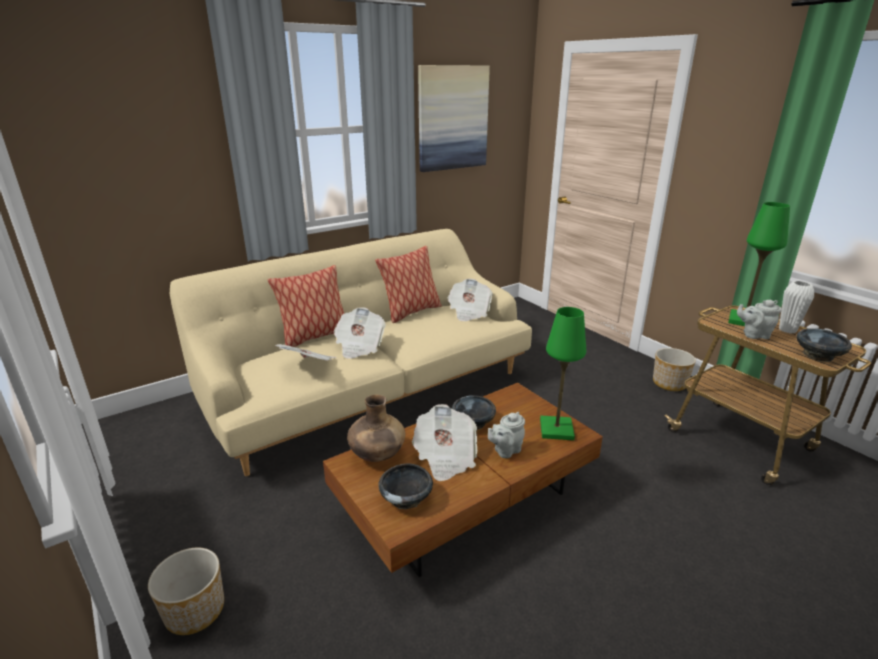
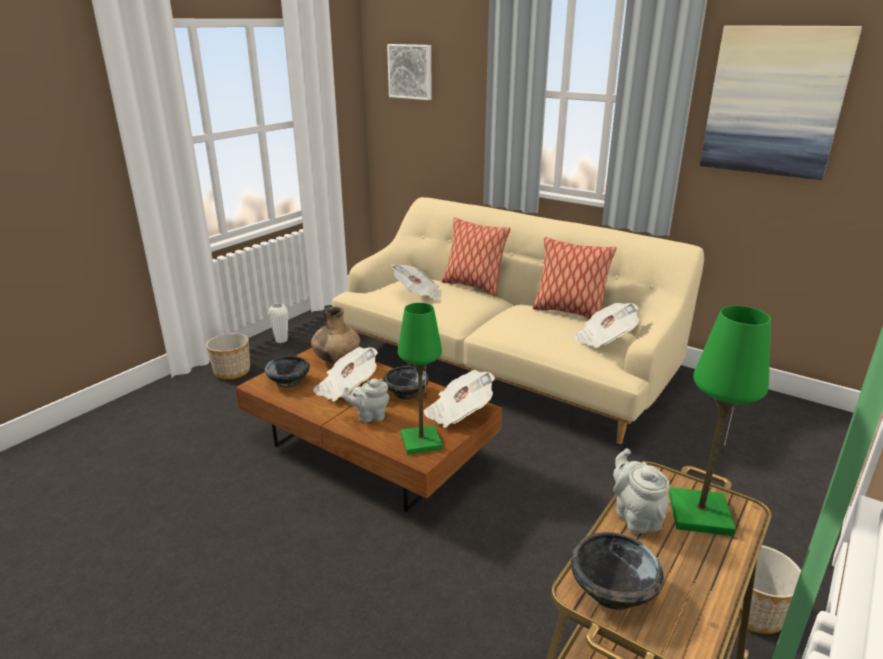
camera: 70 degrees right, 0 degrees up
newspaper [334,307,386,359] -> newspaper moved to [424,370,495,428]
grey teapot [488,412,525,458] -> grey teapot turned 45 degrees counterclockwise [343,379,390,423]
white vase [779,281,814,334] -> white vase moved to [268,303,288,343]
none -> picture [387,44,432,100]

